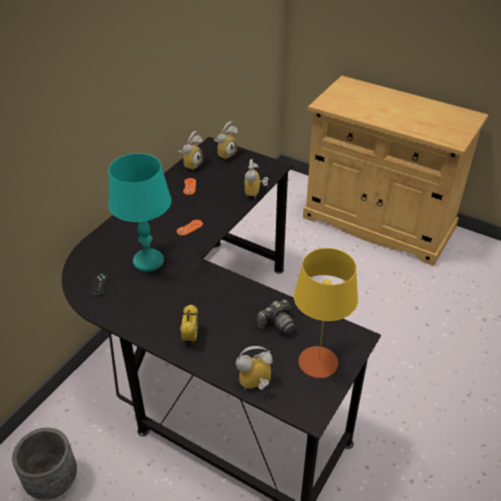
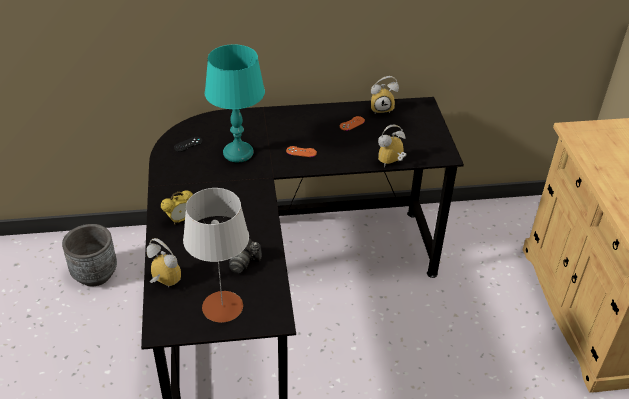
camera: 50 degrees right, 0 degrees up
alarm clock [214,121,238,160] -> none
yellow table lamp [294,248,358,378] -> grey table lamp [183,188,249,323]

